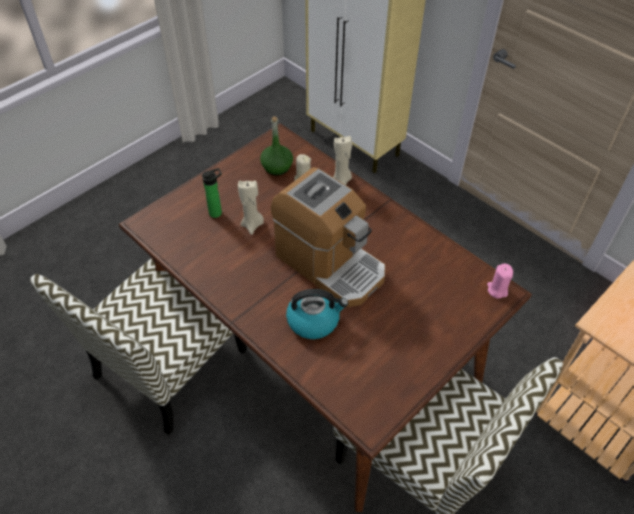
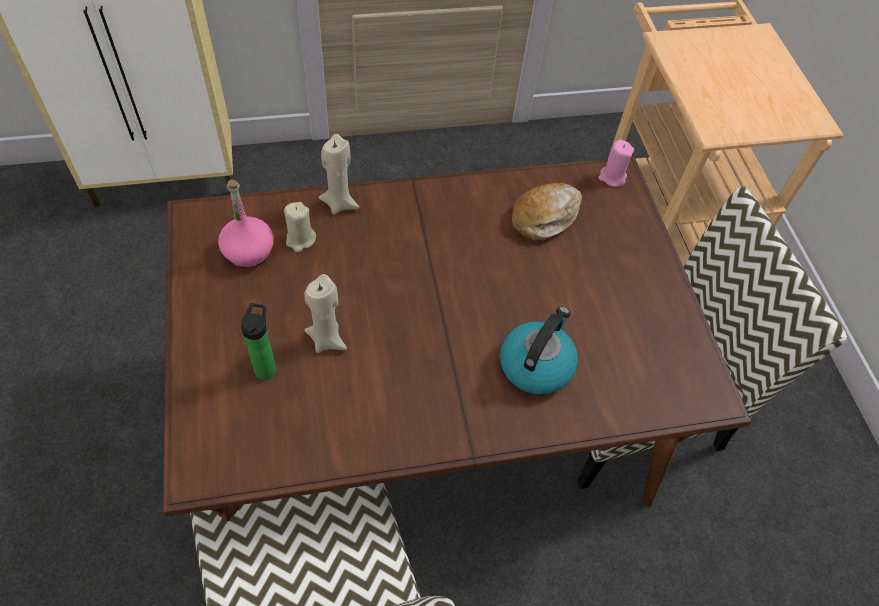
camera: 60 degrees left, 5 degrees up
green bottle [260,116,293,176] -> pink bottle [218,180,274,268]
coffee machine [271,167,385,307] -> none
none -> bread [512,183,582,240]

